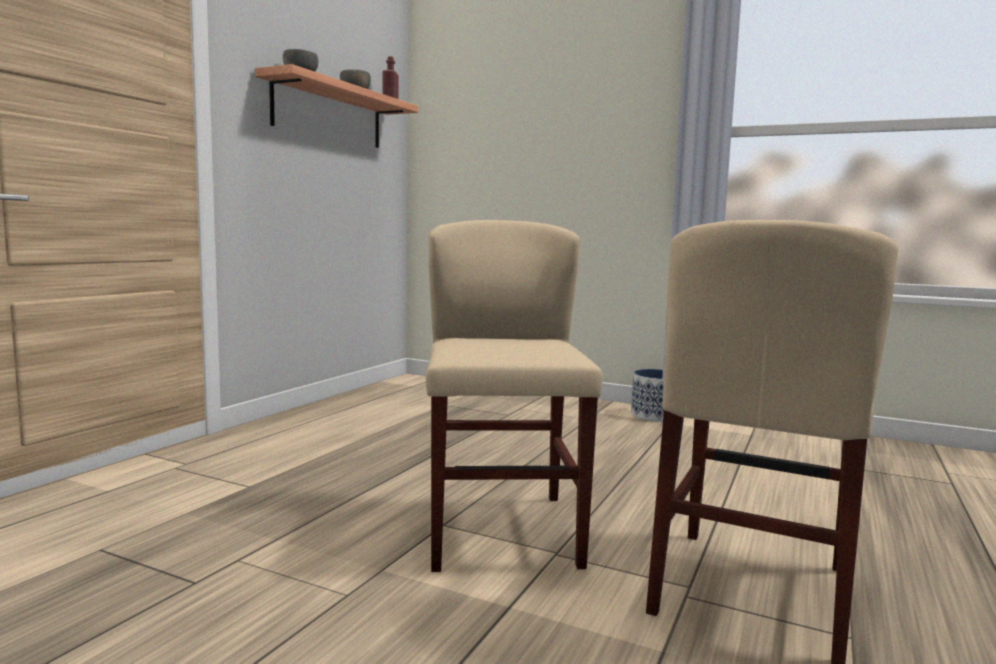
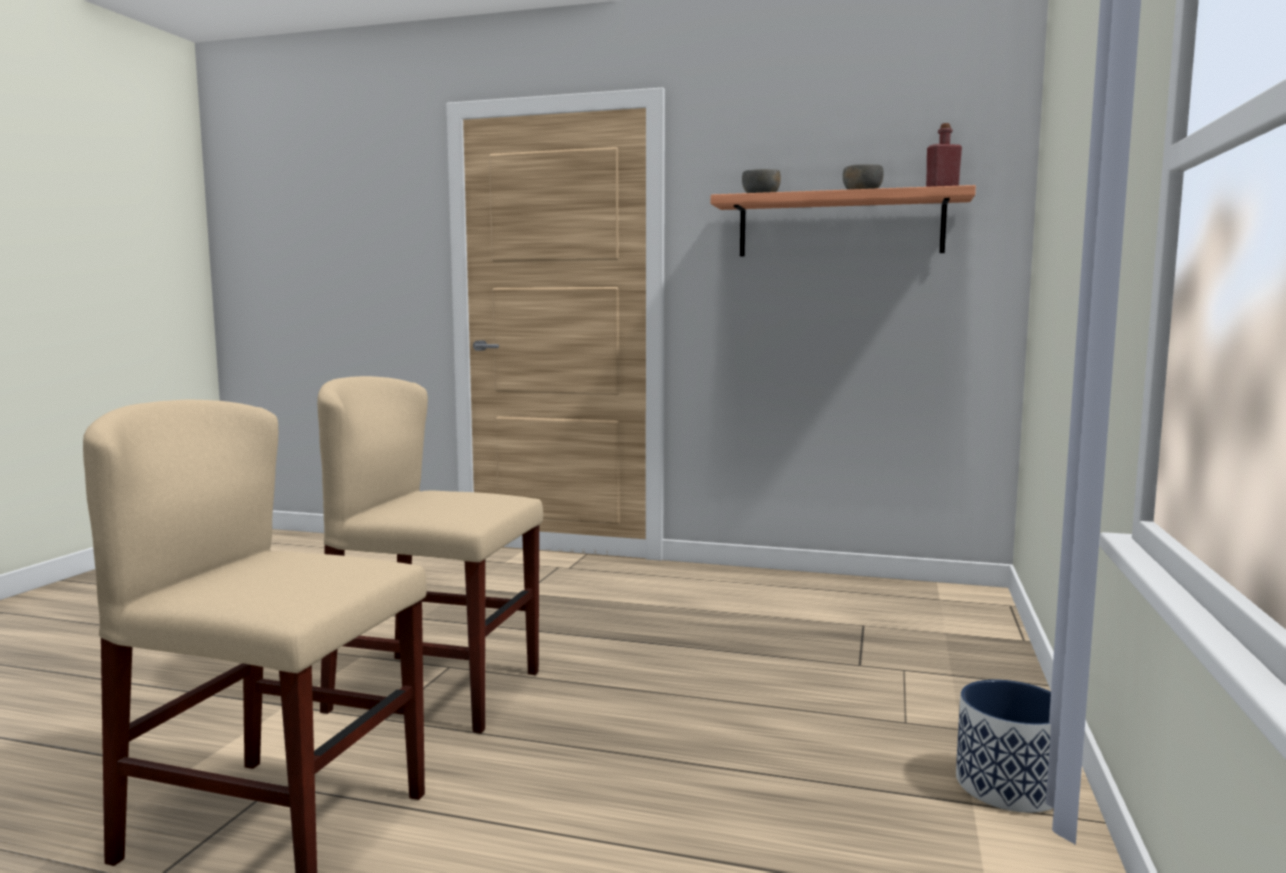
camera: 80 degrees right, 0 degrees up
beige chair [425,220,603,572] -> beige chair turned 150 degrees counterclockwise [317,376,543,734]

